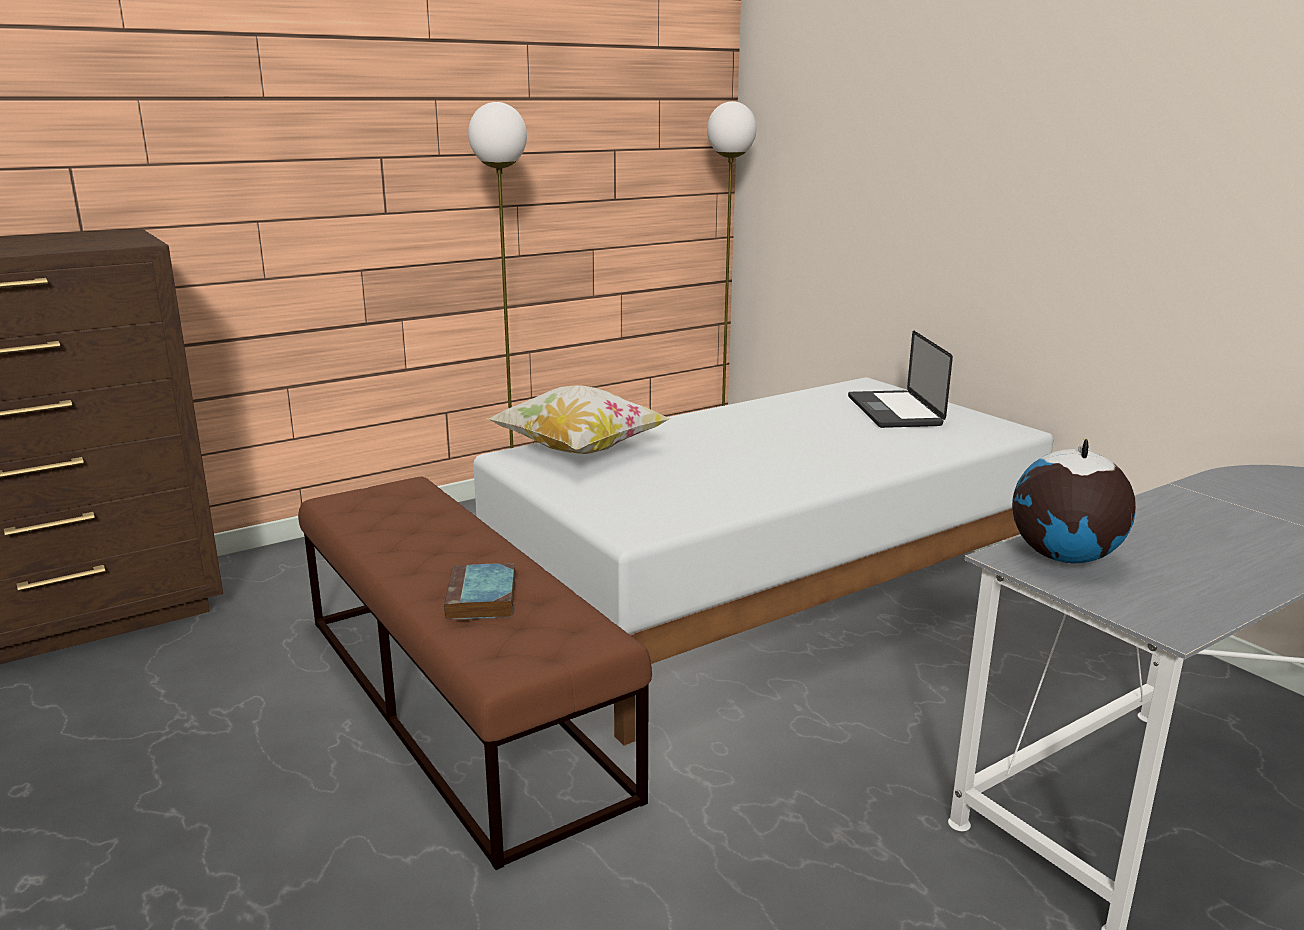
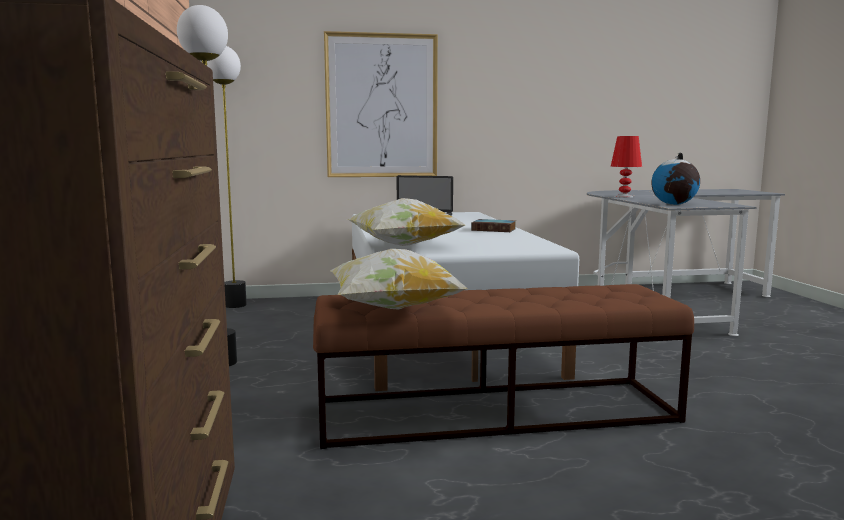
camera: 65 degrees left, 10 degrees down
book [444,563,516,620] -> book moved to [471,219,516,232]
none -> picture [324,31,438,177]
none -> pillow [329,249,468,309]
none -> red table lamp [611,136,642,198]

